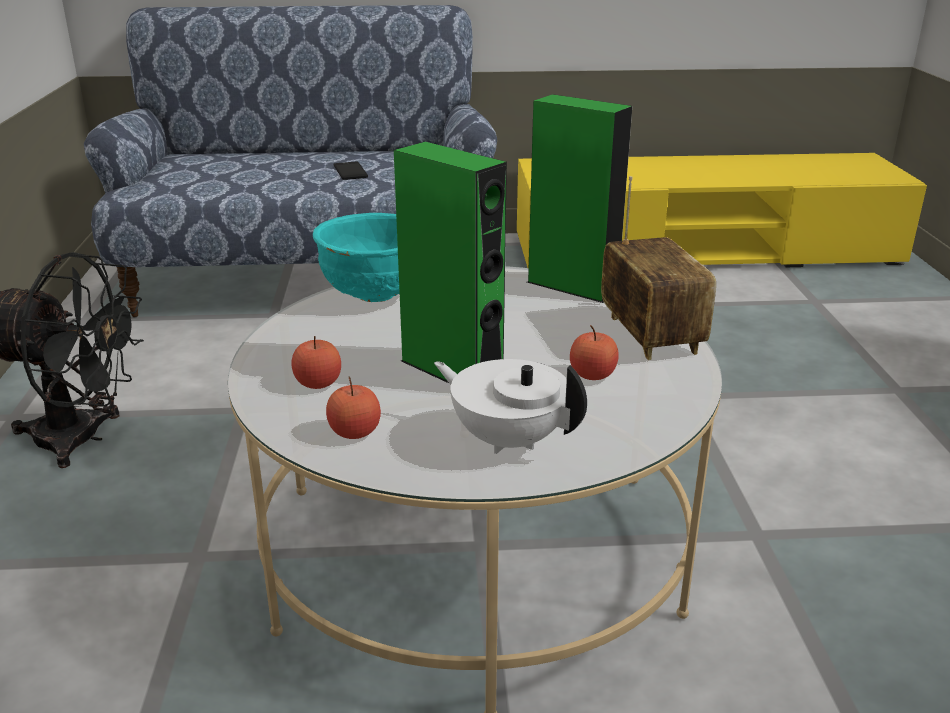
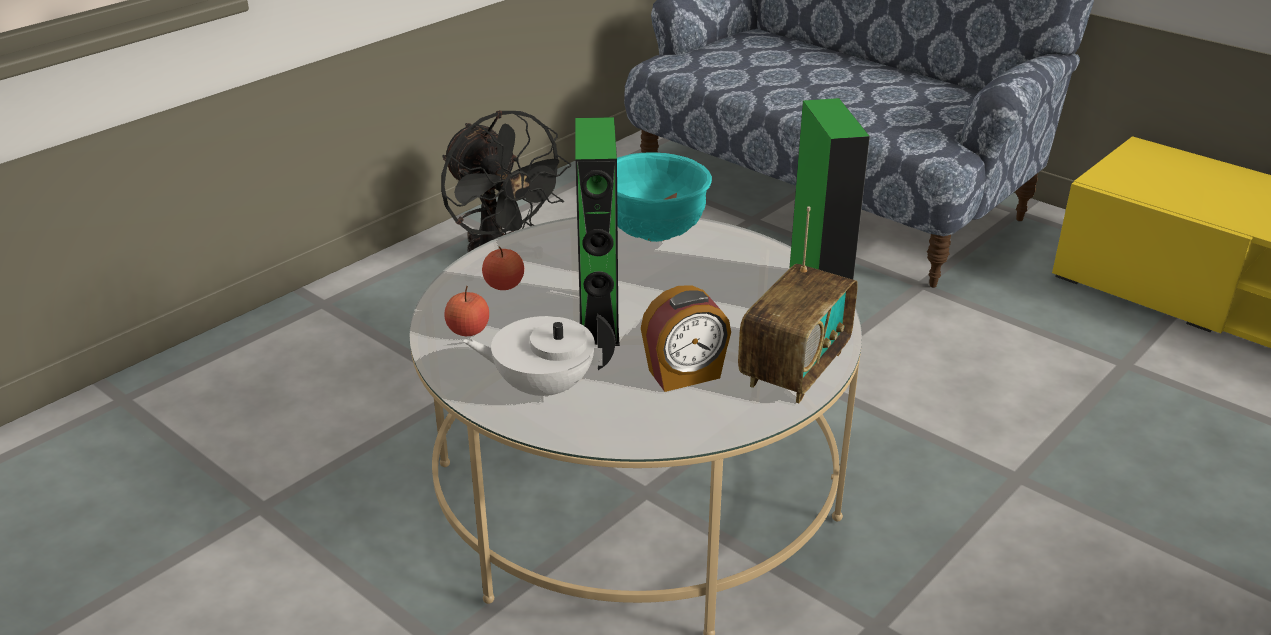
camera: 45 degrees right, 5 degrees up
phone [333,161,368,180] -> none
white teapot [434,359,587,454] -> white teapot turned 75 degrees counterclockwise [463,314,615,402]
apple [570,325,618,380] -> alarm clock [641,285,731,392]

